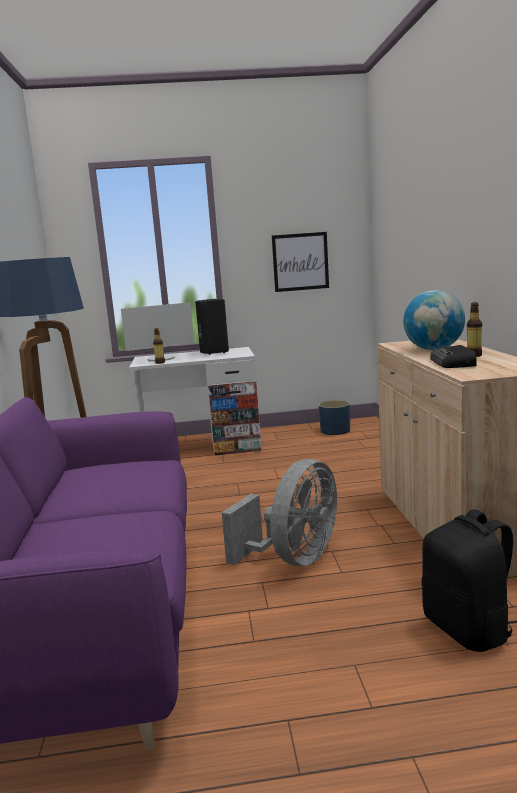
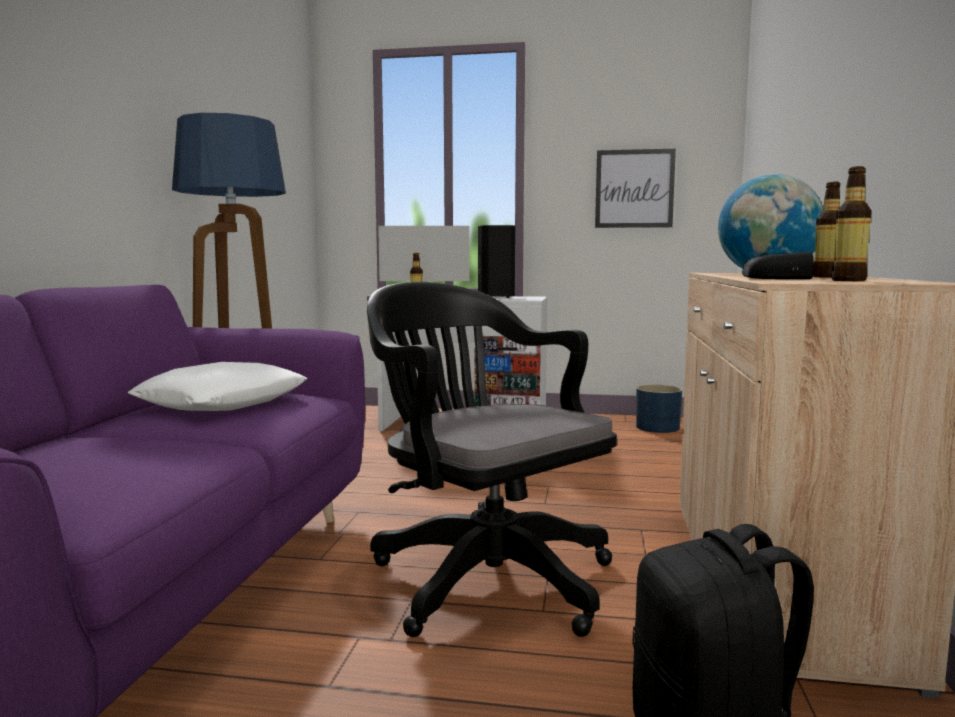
camera: 15 degrees right, 5 degrees down
grey fan [222,459,337,566] -> black office chair [367,282,617,637]
none -> white pillow [127,362,307,411]
none -> bottle [832,166,871,281]

